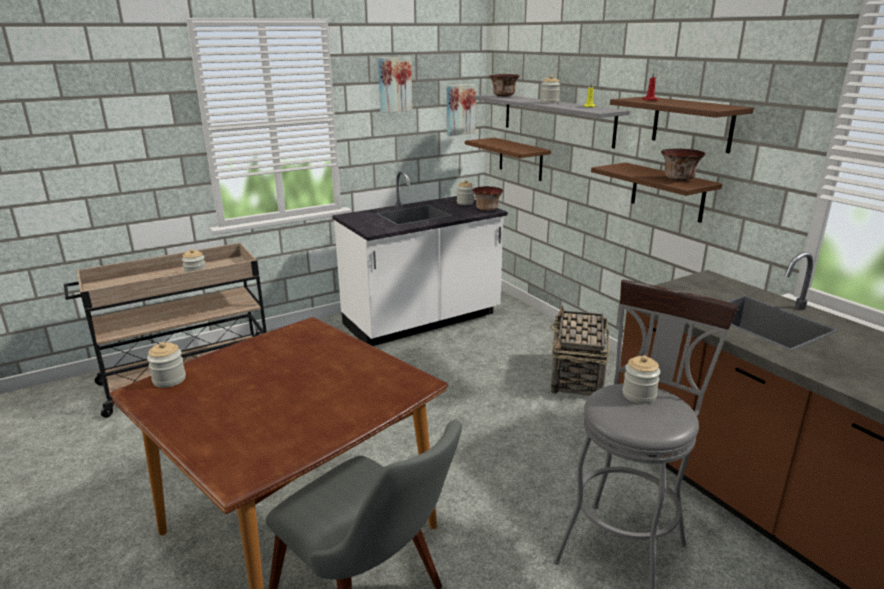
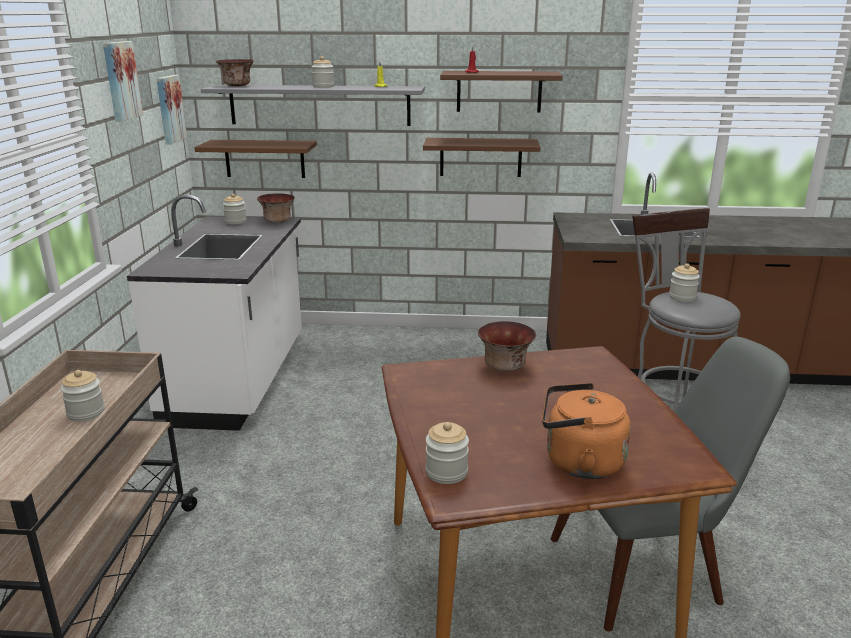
camera: 55 degrees left, 0 degrees up
basket [550,306,609,396] -> none
bowl [661,149,705,180] -> bowl moved to [478,321,536,372]
none -> orange kettle [542,383,631,479]

